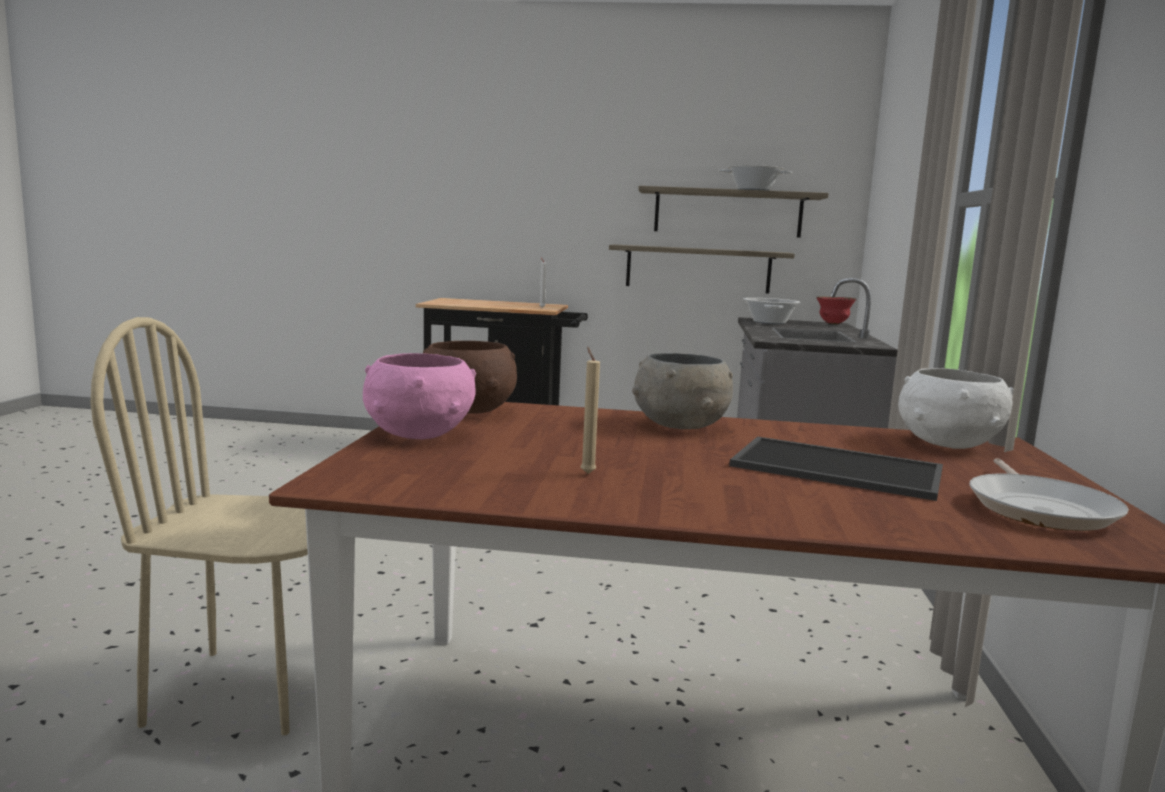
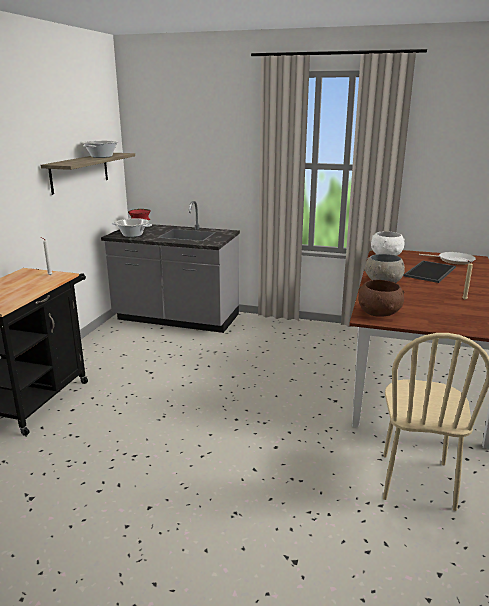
camera: 80 degrees left, 10 degrees up
pink bowl [363,353,476,439] -> none
shelf [609,244,795,294] -> none

